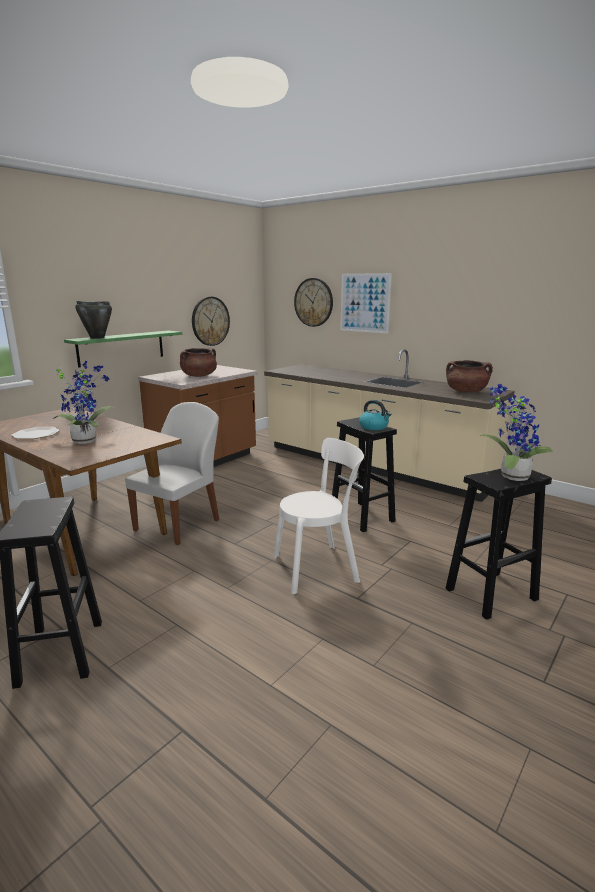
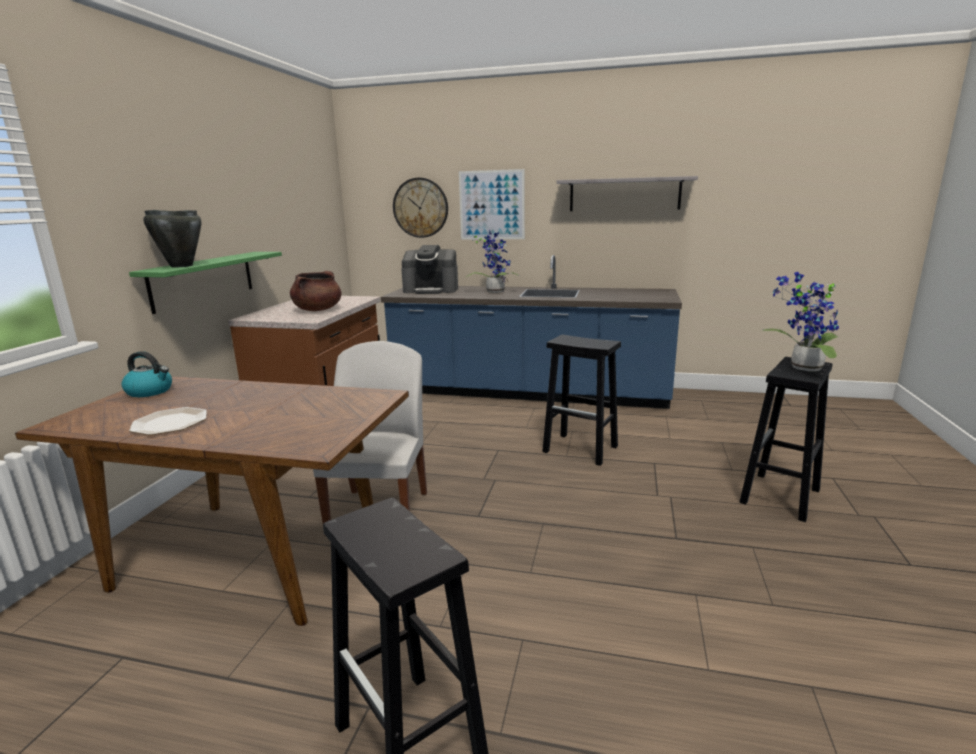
camera: 25 degrees left, 0 degrees up
potted plant [52,361,114,444] -> potted plant moved to [466,229,520,293]
wall clock [192,297,230,346] -> none
beige counter [264,349,514,502] -> blue counter [381,255,682,409]
white chair [274,438,364,594] -> none
kettle [359,400,391,430] -> kettle moved to [121,351,172,397]
brown cooking pot [446,360,493,393] -> none
none -> coffee machine [401,245,458,294]
none -> grey shelf [556,176,698,211]

